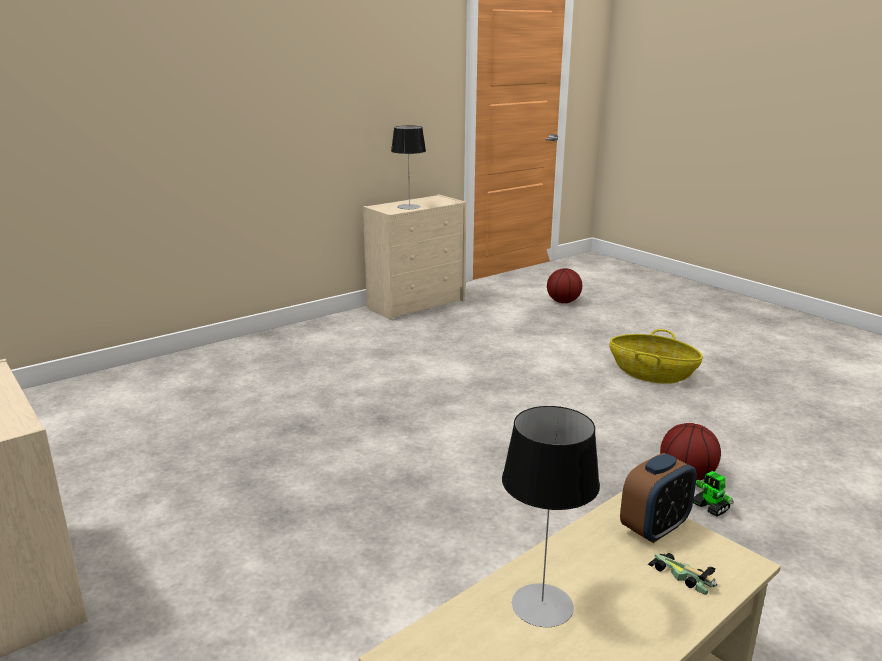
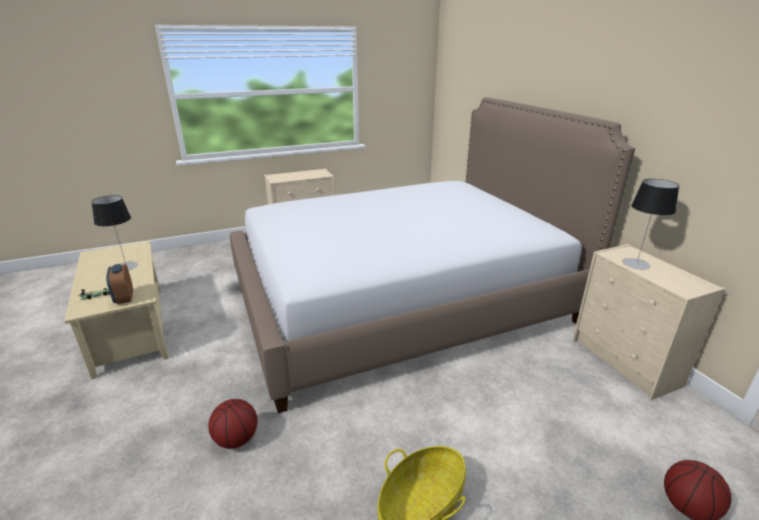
camera: 105 degrees right, 5 degrees up
toy robot [693,471,734,516] -> none
none -> bed [230,97,635,413]

